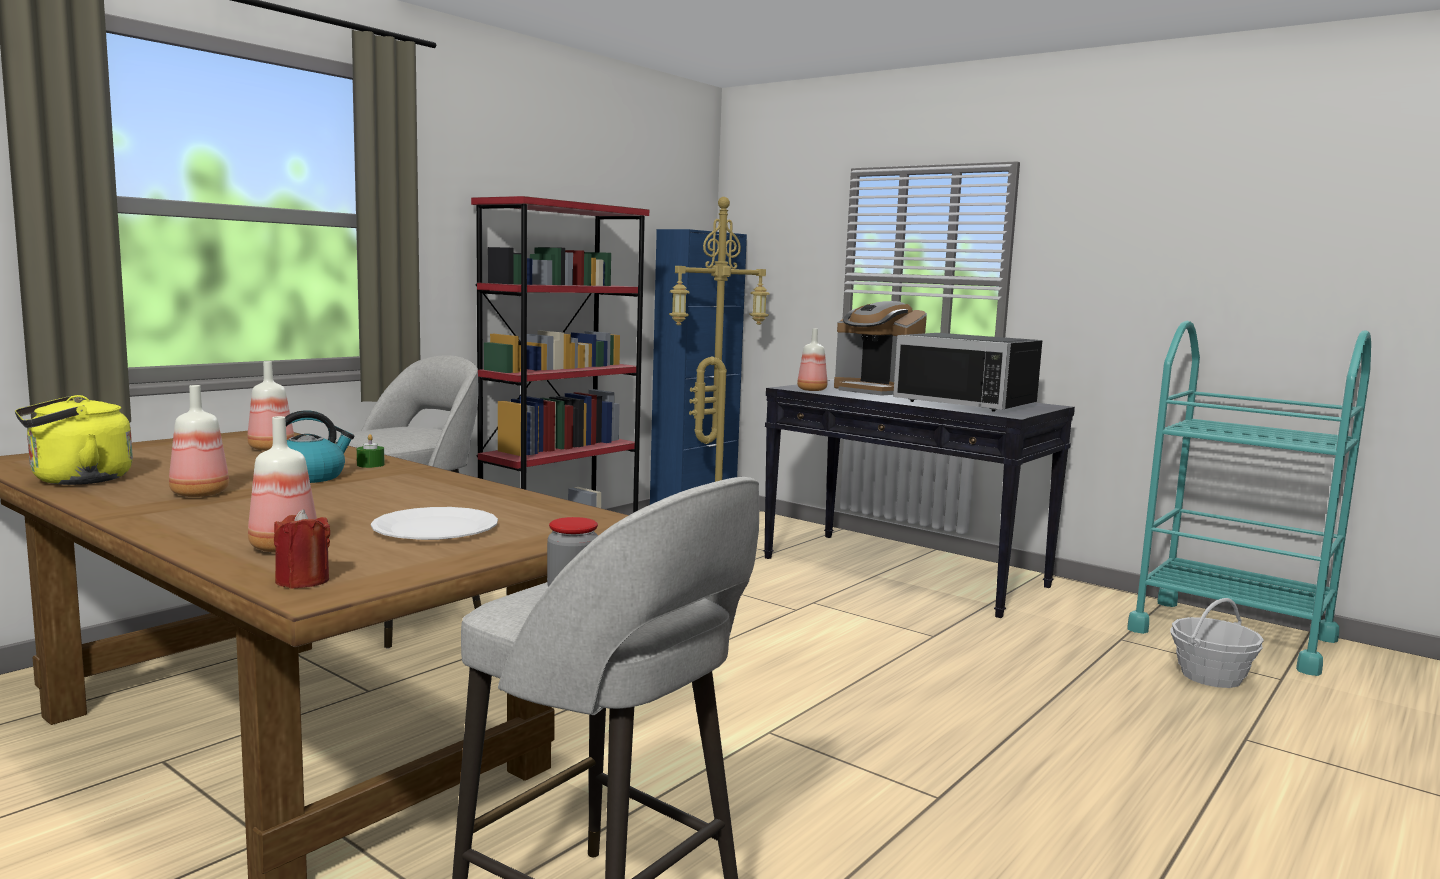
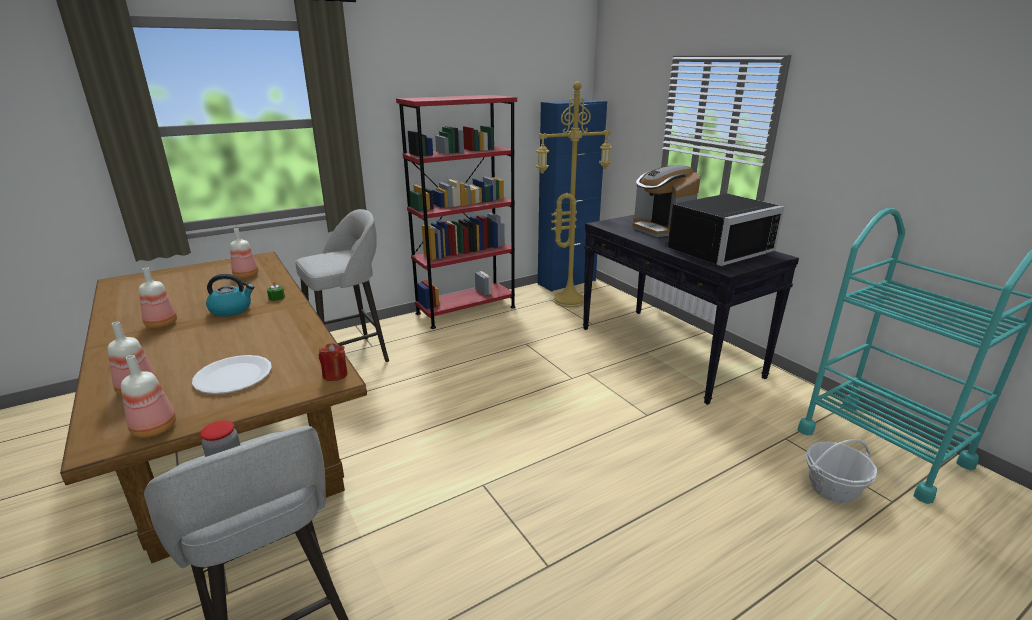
camera: 20 degrees right, 15 degrees up
yellow kettle [15,395,133,485] -> none
red candle [274,509,330,588] -> red candle moved to [318,343,348,381]
bottle [797,328,827,391] -> bottle moved to [121,355,176,438]
black microwave [893,333,1042,412] -> black microwave turned 90 degrees counterclockwise [664,194,785,266]

